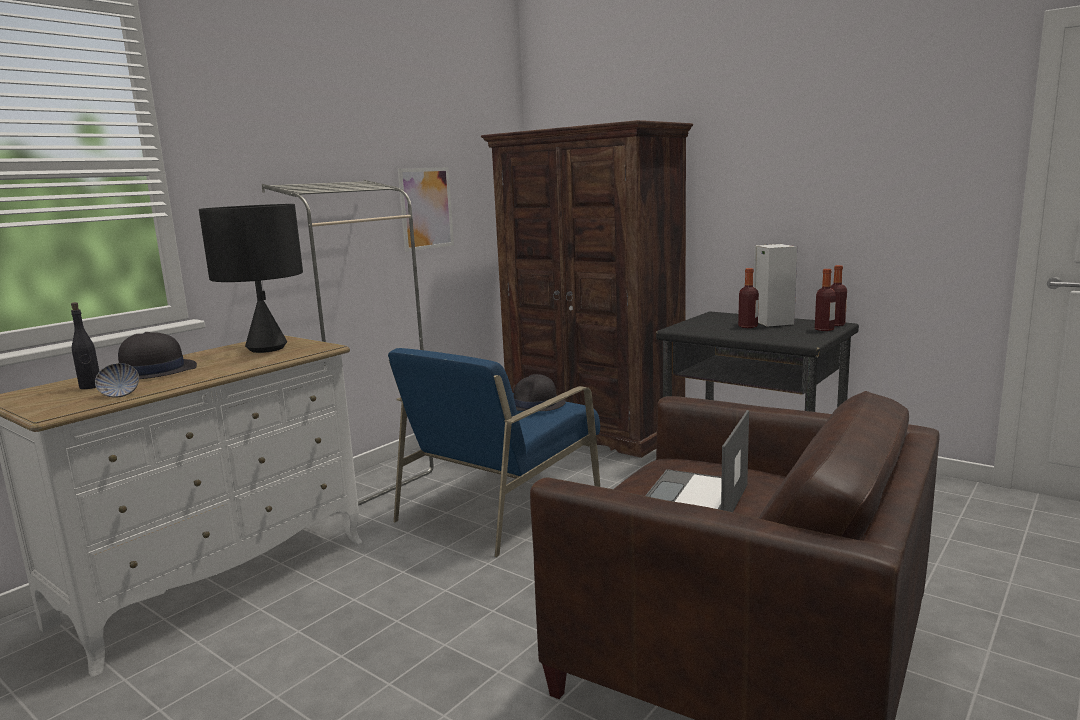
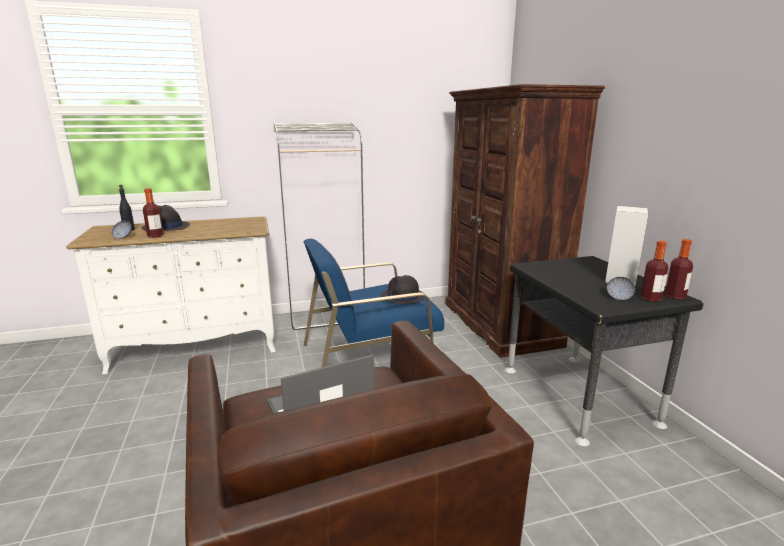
camera: 35 degrees right, 5 degrees up
black table lamp [199,204,303,353] -> none
picture [398,167,454,252] -> none
bottle [738,268,759,328] -> bottle moved to [143,188,164,238]
none -> bowl [607,276,635,300]

